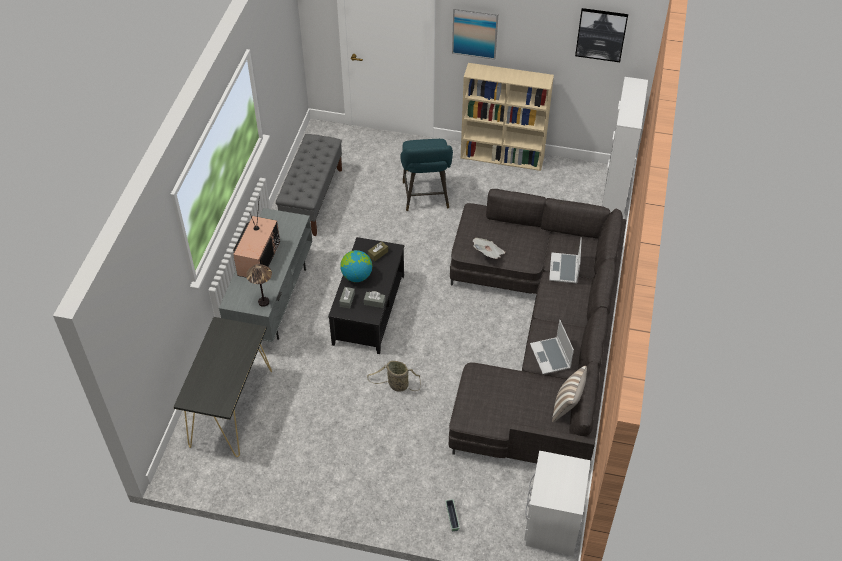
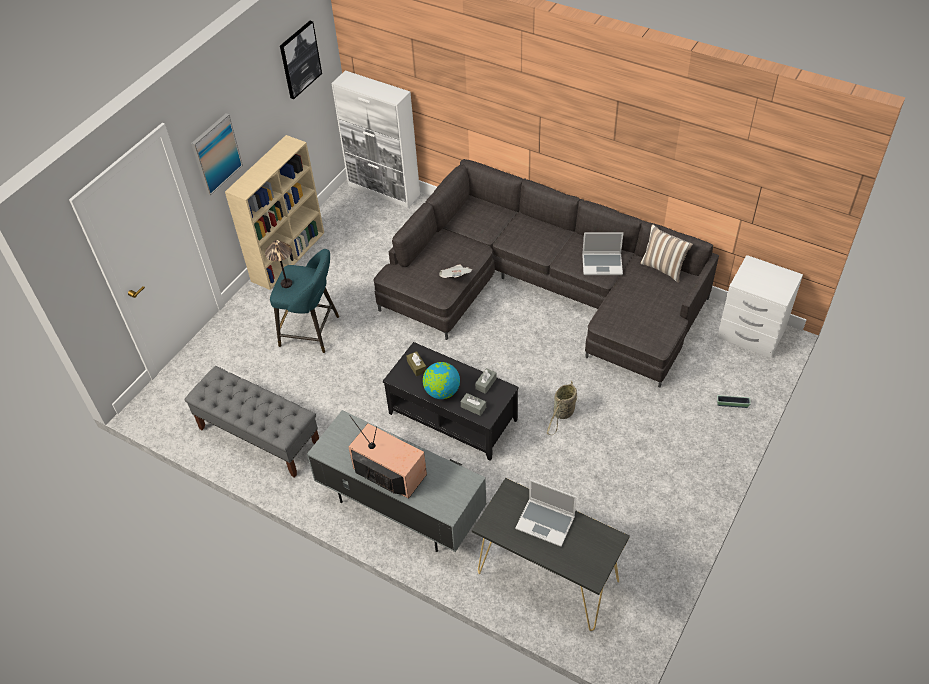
camera: 70 degrees left, 0 degrees up
table lamp [246,264,272,307] -> table lamp moved to [265,240,292,288]
laptop [549,237,582,283] -> laptop moved to [515,480,577,547]

